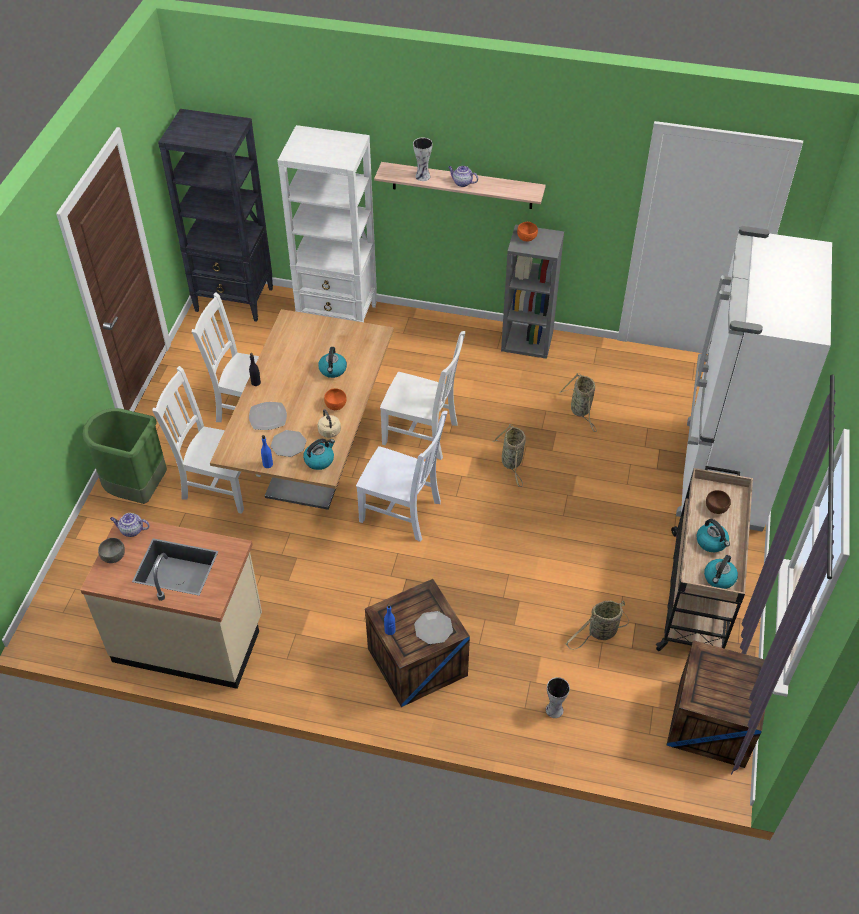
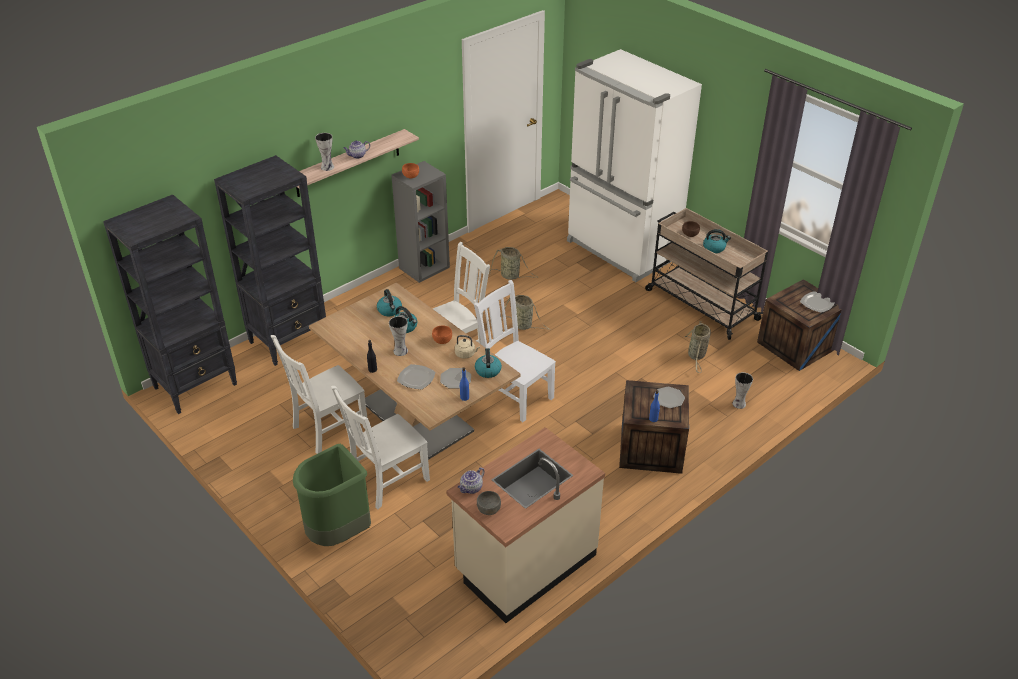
camera: 55 degrees left, 10 degrees down
white bookcase [277,125,377,322] -> black bookcase [214,155,326,366]
white chair [356,411,447,542] -> white chair turned 105 degrees counterclockwise [474,280,556,422]
kettle [704,555,738,589] -> kettle moved to [377,289,402,316]
none -> vase [389,316,408,356]
none -> plate [800,291,834,313]

